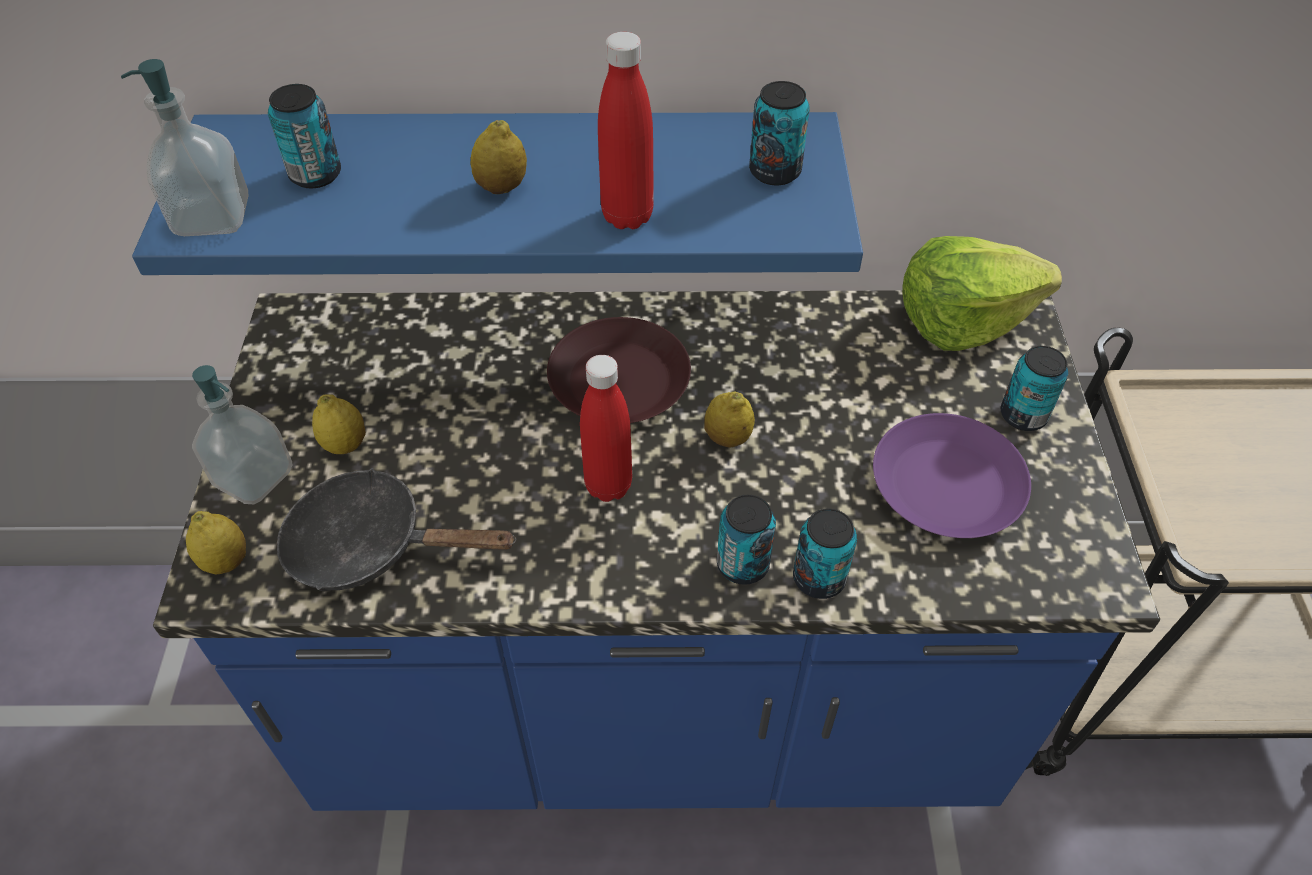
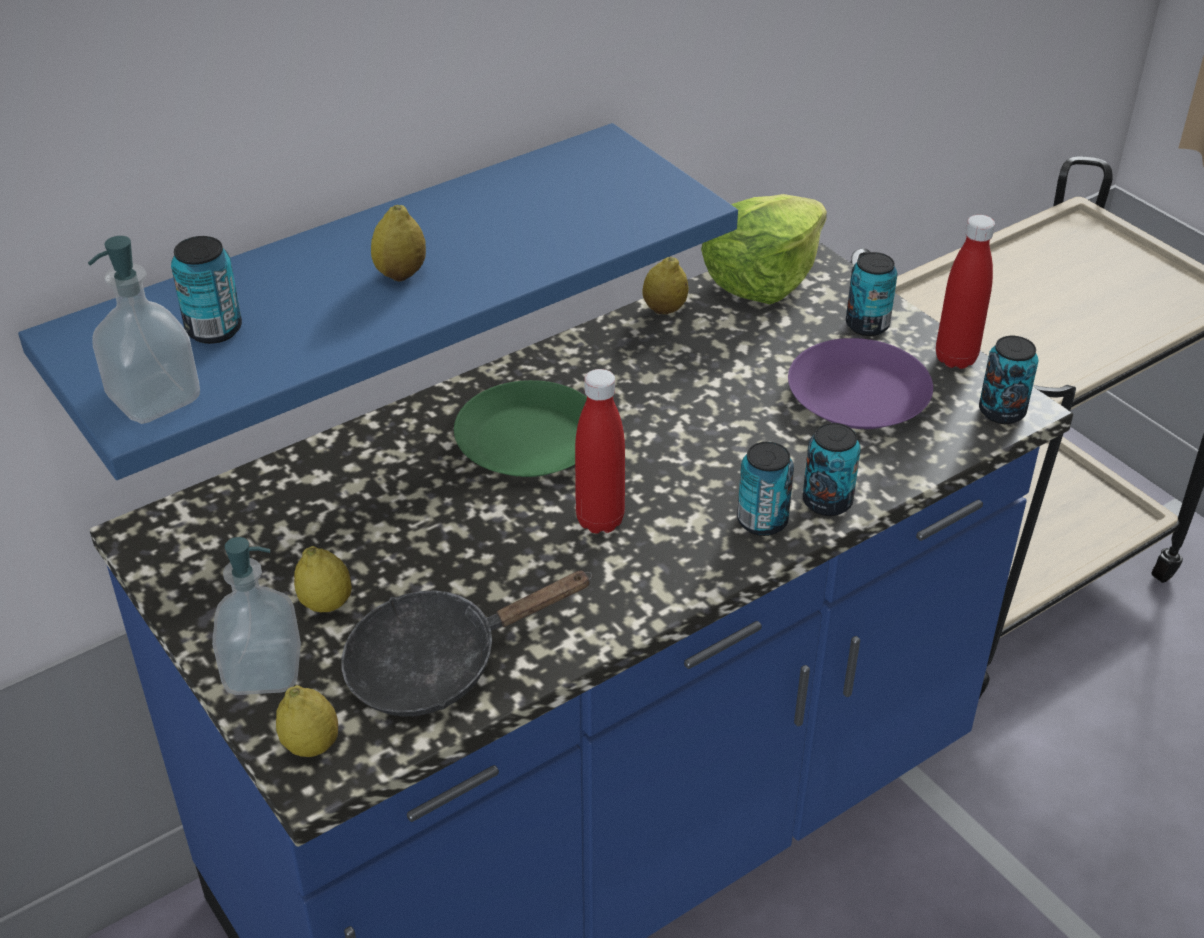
camera: 35 degrees left, 10 degrees down
brown plate [547,317,691,423] -> green plate [454,380,587,477]
red bottle [598,32,654,229] -> red bottle moved to [936,215,995,369]
lemon [704,392,755,447] -> lemon moved to [642,256,689,314]
can [749,81,810,185] -> can moved to [979,336,1039,424]

